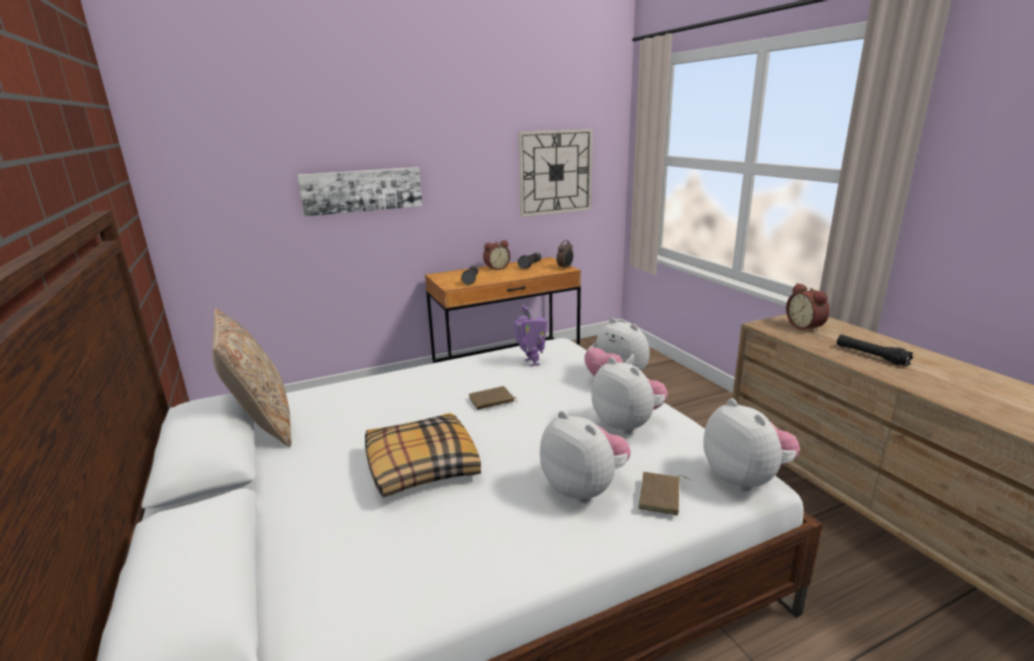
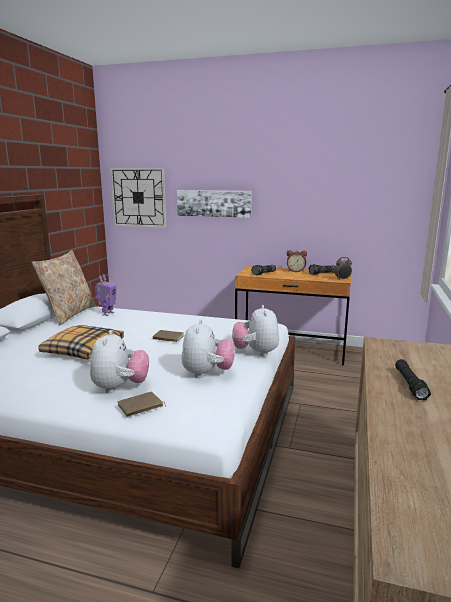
camera: 40 degrees right, 5 degrees down
toy robot [514,305,547,367] -> toy robot moved to [95,274,116,316]
wall clock [518,129,593,217] -> wall clock moved to [110,168,166,228]
plush toy [704,398,800,491] -> none
alarm clock [786,283,829,333] -> none

